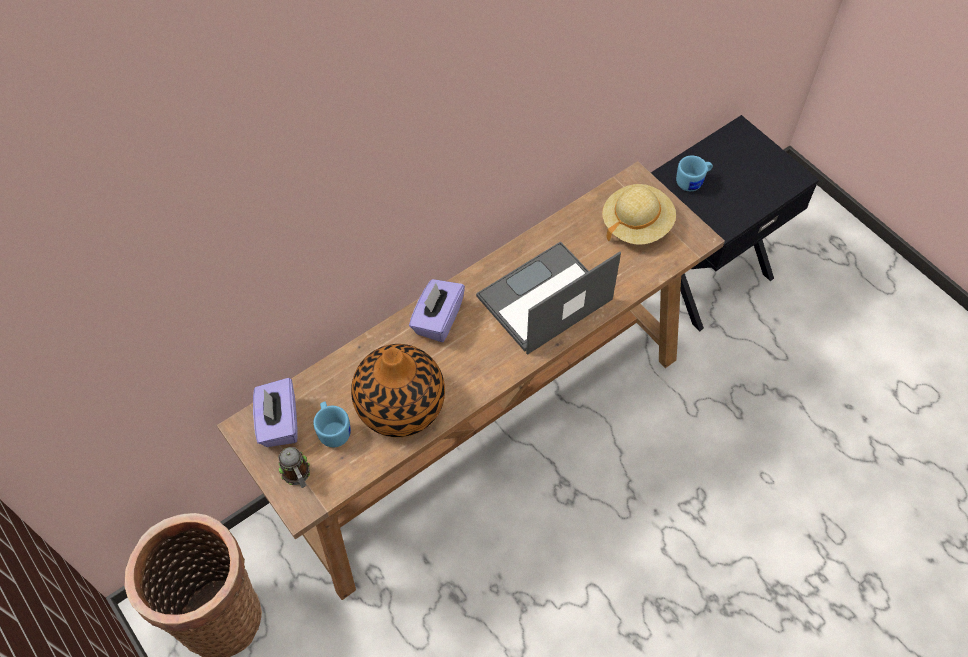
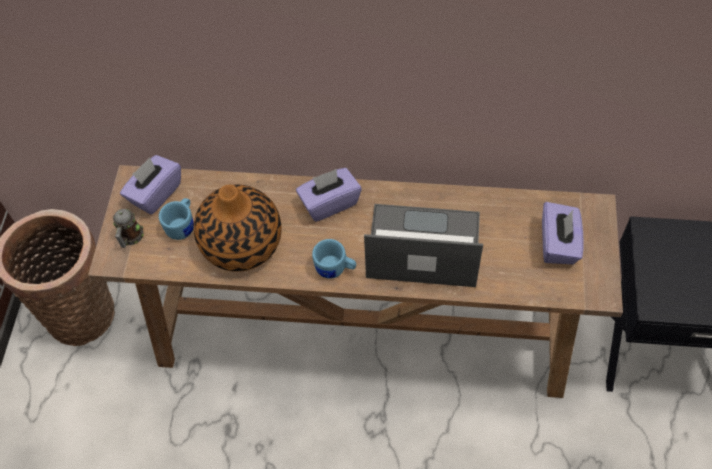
camera: 45 degrees right, 0 degrees up
beige hat [602,184,676,245] -> purple tissue box [542,202,583,264]
blue mug [676,155,713,191] -> blue mug moved to [312,239,356,279]

